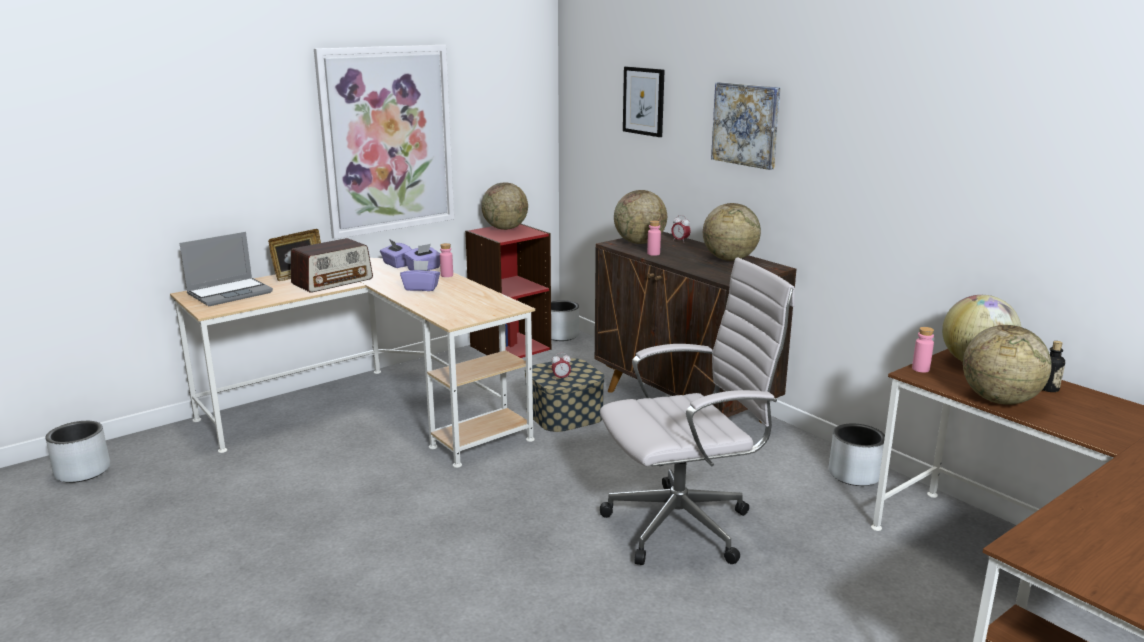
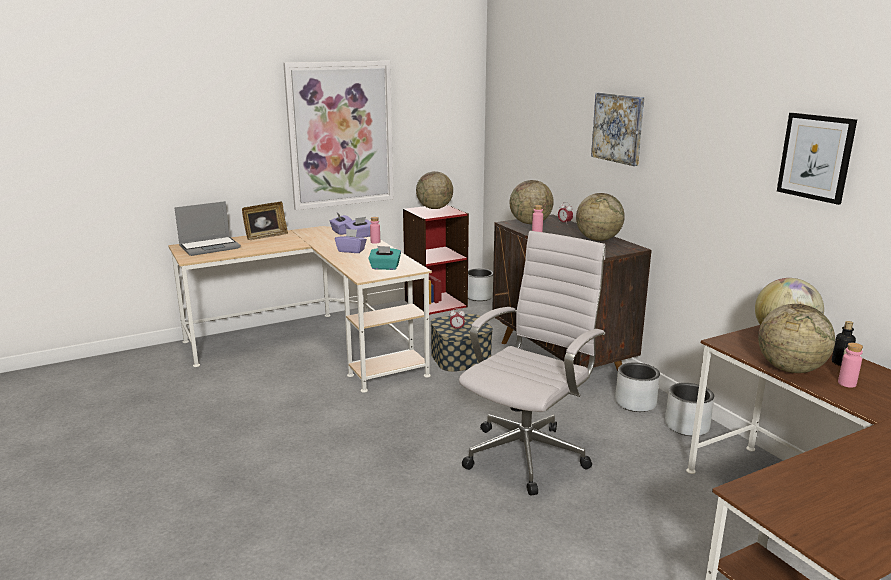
camera: 10 degrees right, 0 degrees up
grey planter [45,421,110,483] -> grey planter moved to [615,362,660,412]
radio [291,238,373,293] -> none
white office chair [600,257,795,565] -> white office chair turned 45 degrees counterclockwise [459,231,606,496]
picture [623,67,665,137] -> picture moved to [777,113,857,205]
pink bottle [912,327,934,373] -> pink bottle moved to [838,343,863,388]
none -> turquoise tissue box [368,246,401,270]

